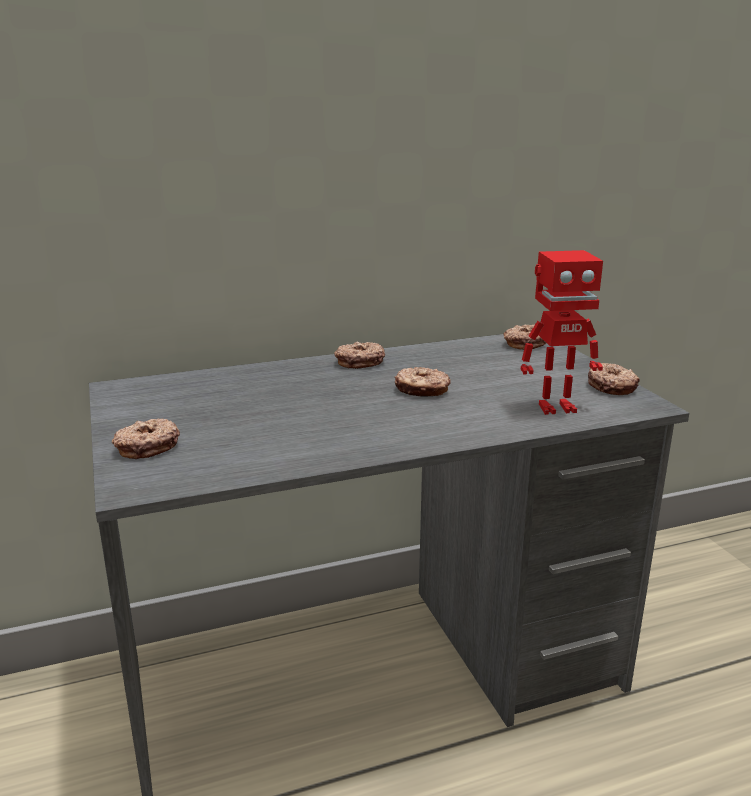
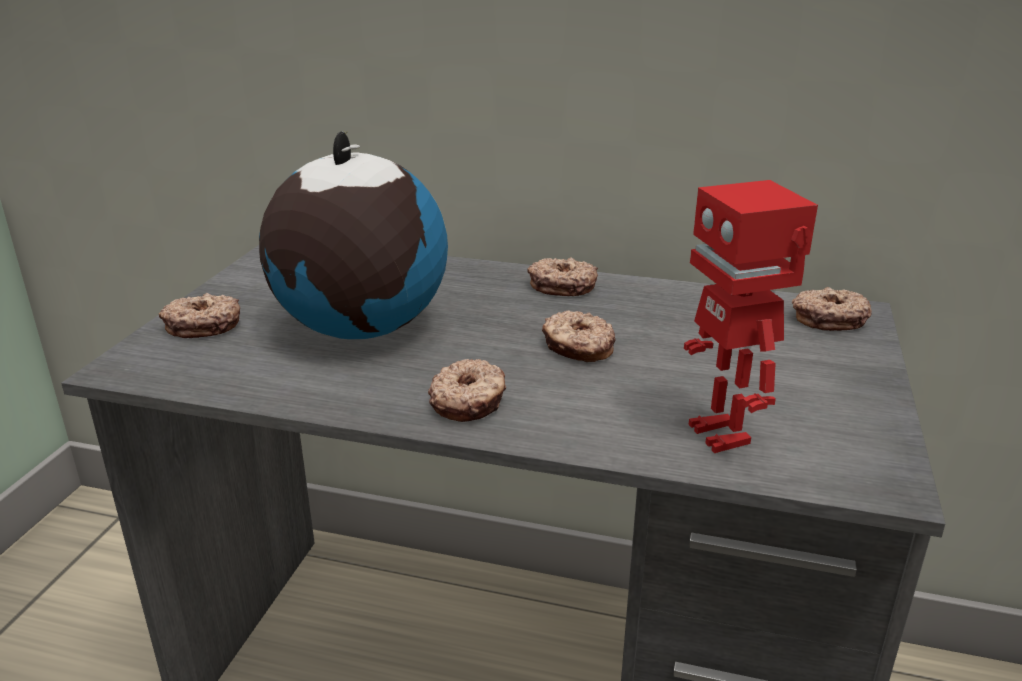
camera: 35 degrees right, 5 degrees up
toy robot [521,250,603,415] -> toy robot turned 45 degrees clockwise [684,180,818,453]
donut [588,363,640,395] -> donut moved to [428,359,506,422]
none -> globe [259,131,448,339]

